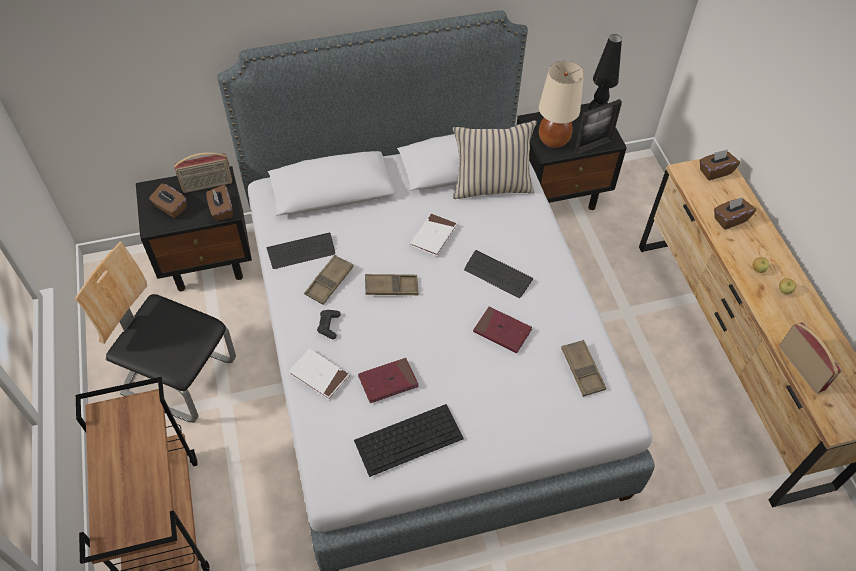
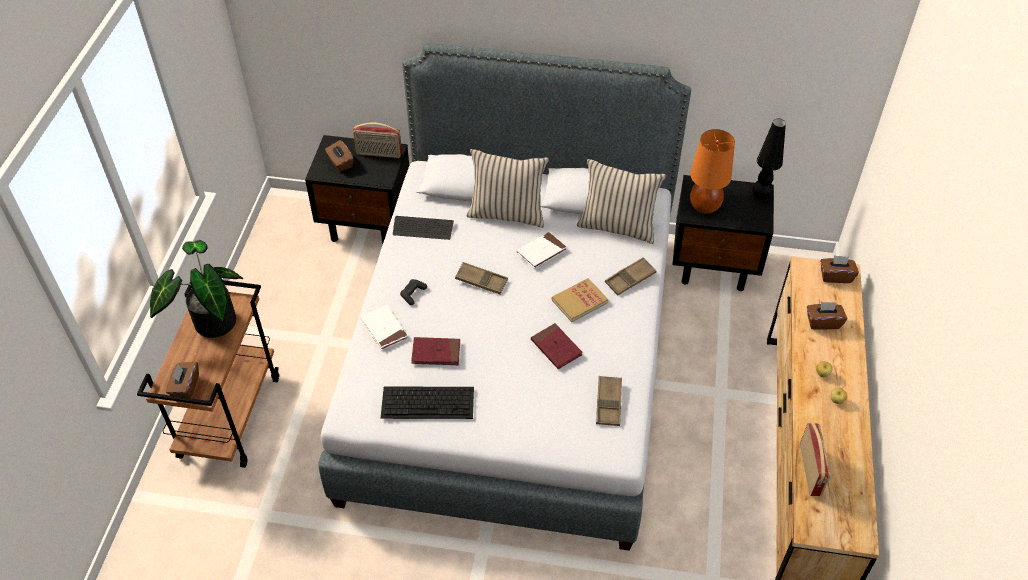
camera: 25 degrees right, 5 degrees down
chair [75,242,236,423] -> none
brown tissue box [206,184,233,221] -> brown tissue box moved to [166,362,199,398]
brown tray [304,255,354,305] -> brown tray moved to [605,257,656,296]
keyboard [464,250,533,298] -> book [552,278,608,322]
beige table lamp [539,61,584,148] -> orange table lamp [690,129,735,214]
picture frame [575,99,622,155] -> none
none -> potted plant [150,240,243,338]
none -> beige pillow [467,149,549,228]

